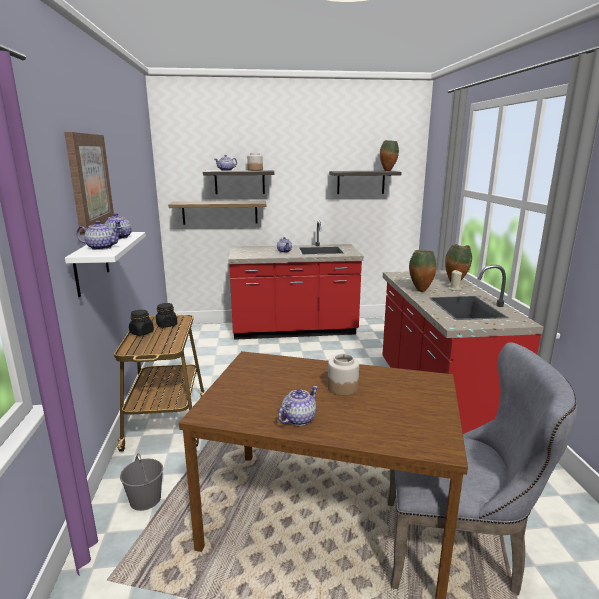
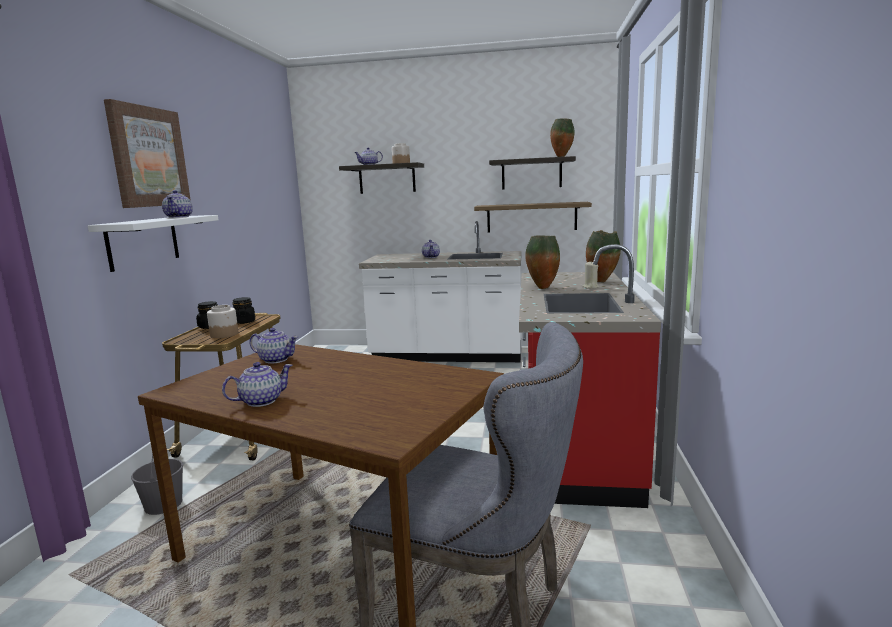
camera: 15 degrees right, 5 degrees down
teapot [76,221,122,250] -> teapot moved to [249,328,298,364]
shelf [168,201,266,225] -> shelf moved to [474,202,592,232]
red counter [228,221,364,340] -> white counter [359,221,521,362]
jar [328,354,359,396] -> jar moved to [207,305,238,338]

